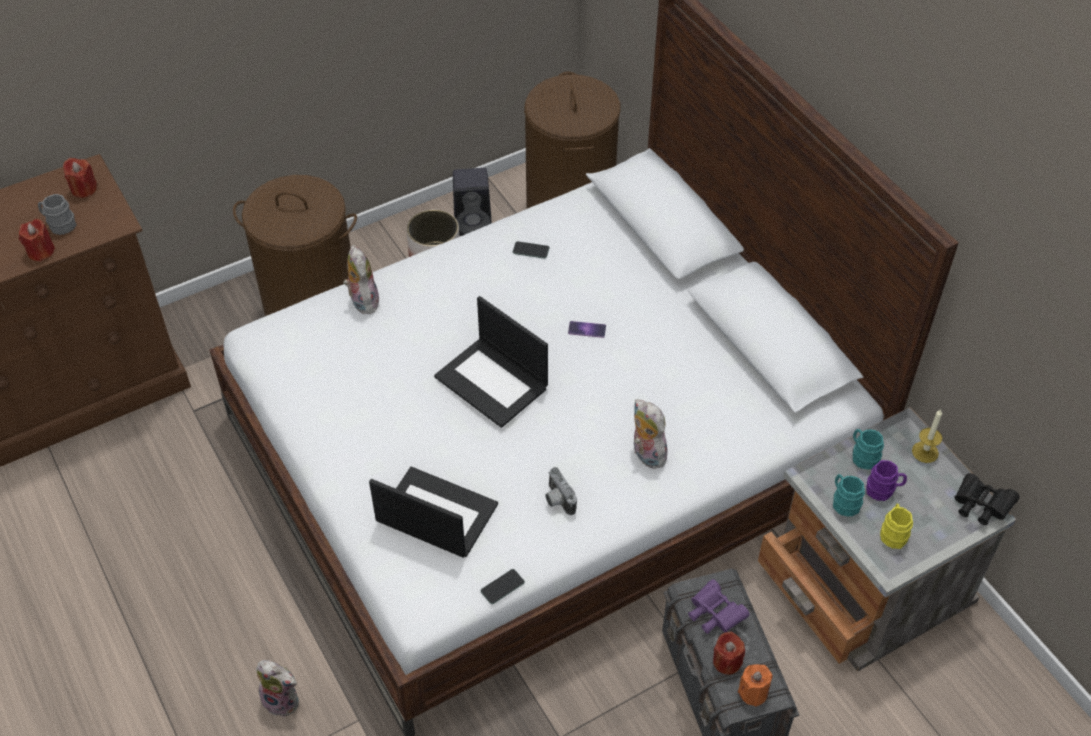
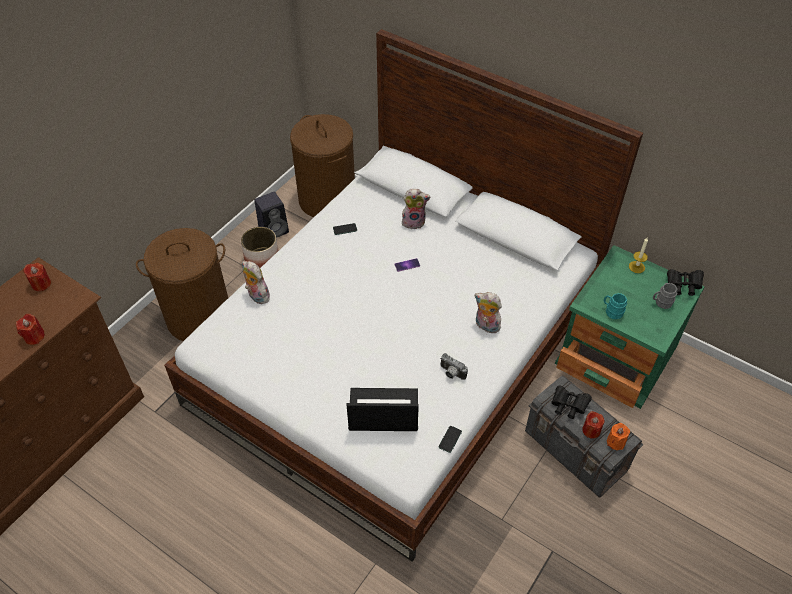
camera: 25 degrees left, 0 degrees up
grey mug [38,194,76,235] -> grey mug moved to [653,283,677,309]
plush toy [256,660,299,718] -> plush toy moved to [402,189,430,229]
laptop [434,296,548,428] -> none
purple binoculars [688,579,750,634] -> black binoculars [551,386,592,419]
grey nightstand [758,407,1017,672] -> green nightstand [555,245,705,409]
turquoise mug [853,429,884,470] -> none
purple mug [866,460,907,501] -> none
yellow mug [880,503,913,549] -> none

